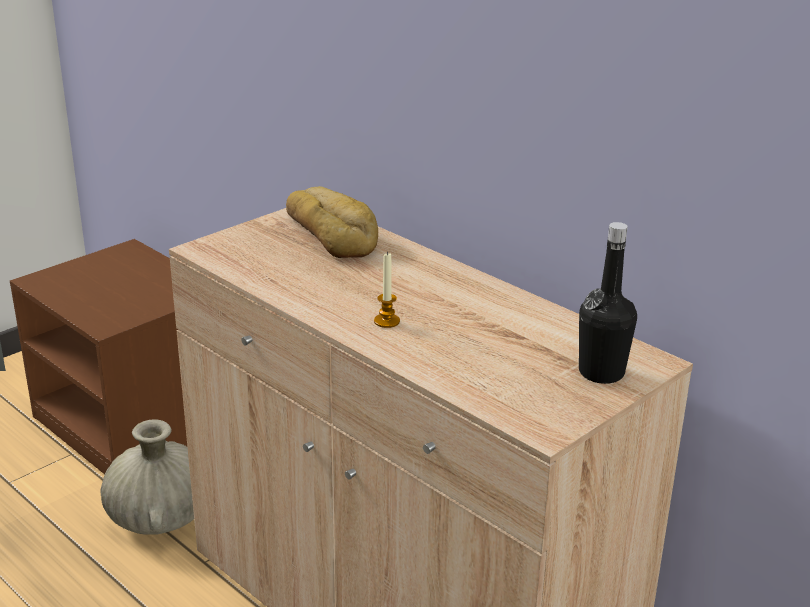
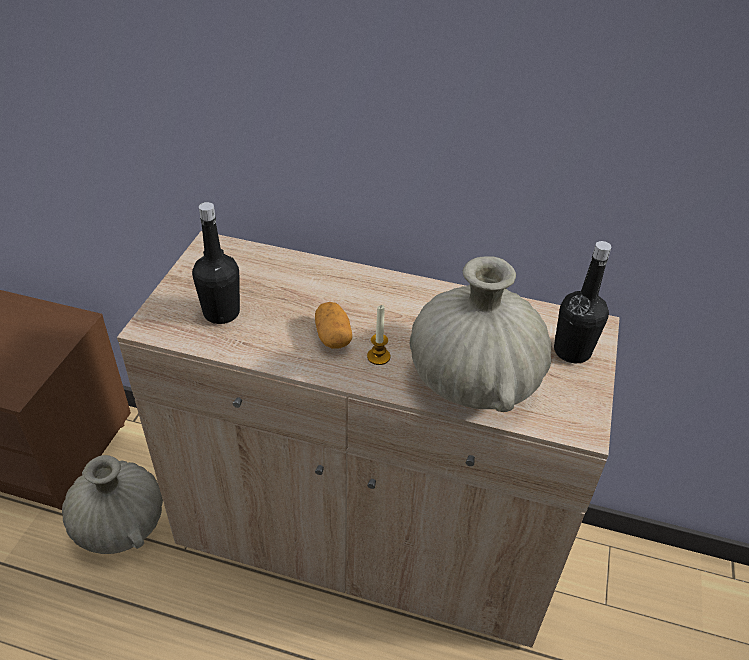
camera: 30 degrees left, 15 degrees up
bread [286,186,378,258] -> none
none -> black bottle [192,202,240,324]
none -> potato [315,302,352,349]
none -> beige vase [410,256,551,412]

